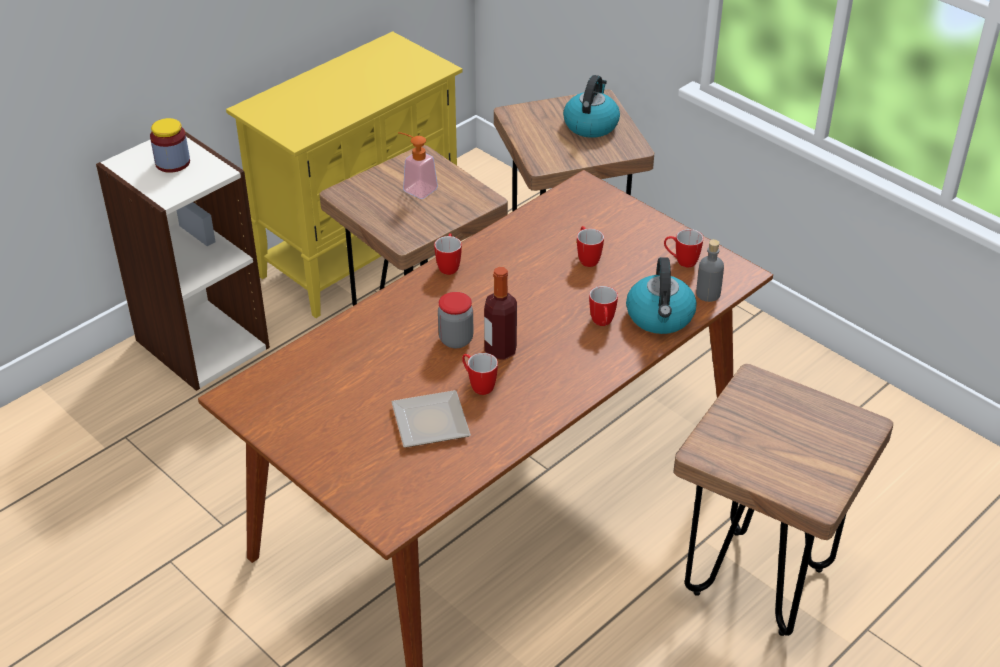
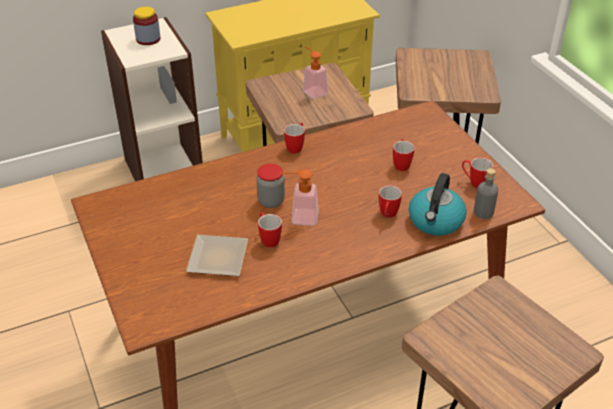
camera: 20 degrees right, 0 degrees up
bottle [484,267,517,360] -> soap dispenser [280,169,319,225]
kettle [563,75,620,138] -> none

